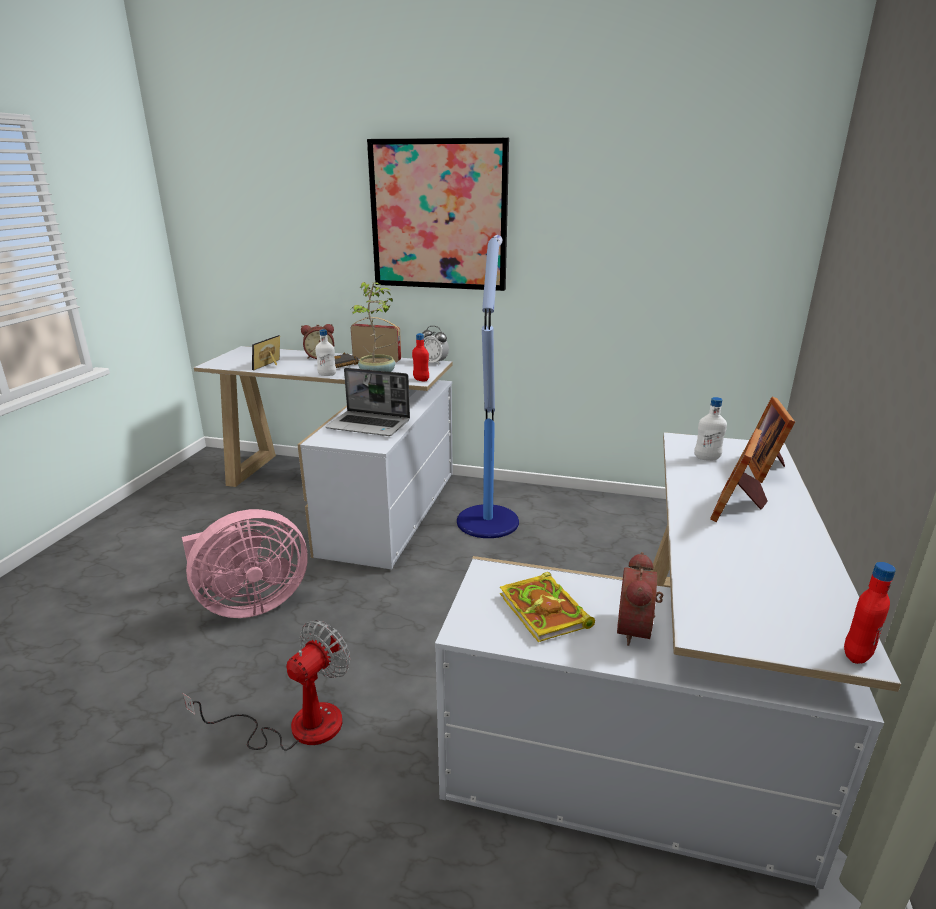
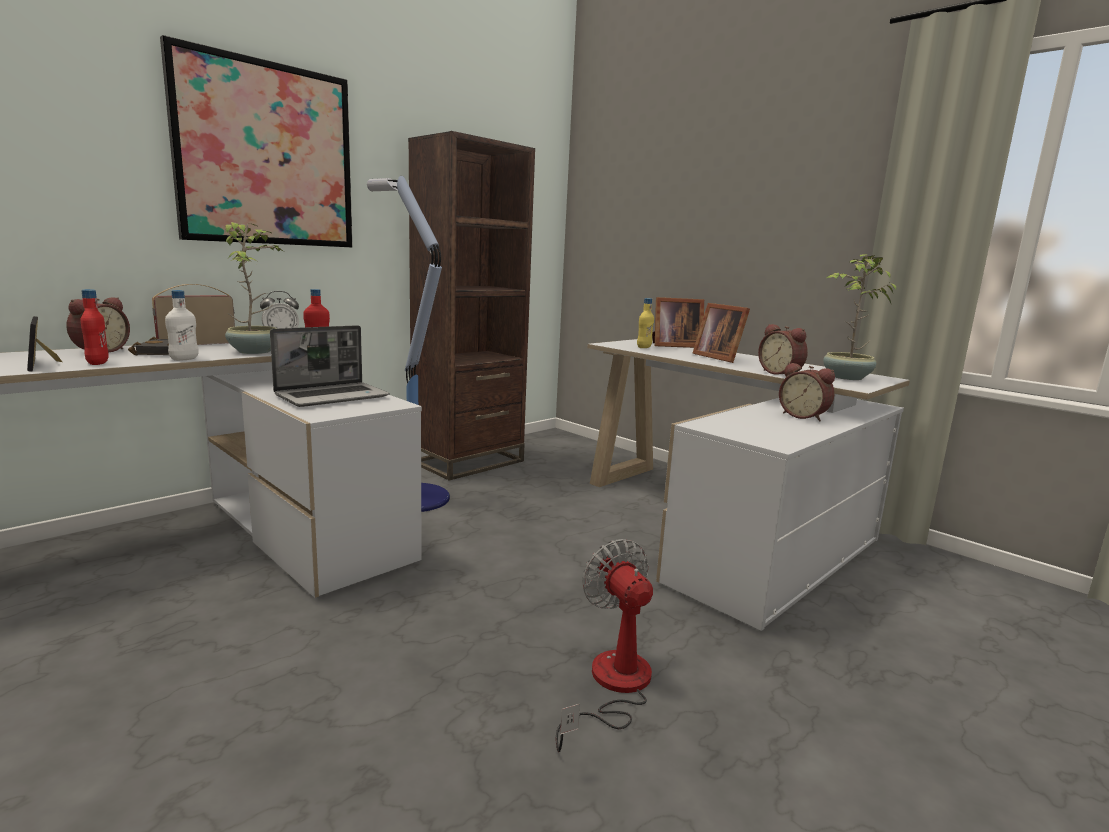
camera: 60 degrees left, 10 degrees down
pink fan [182,509,308,618] -> none
book [500,572,595,642] -> none
white bottle [694,397,727,461] -> yellow bottle [637,298,654,348]
picture frame [748,397,795,483] -> picture frame turned 45 degrees counterclockwise [652,297,704,348]
red bottle [844,562,896,664] -> red bottle moved to [80,289,109,365]
none -> brown bookcase [408,131,535,481]
none -> alarm clock [758,324,808,375]
none -> potted plant [823,254,896,380]

